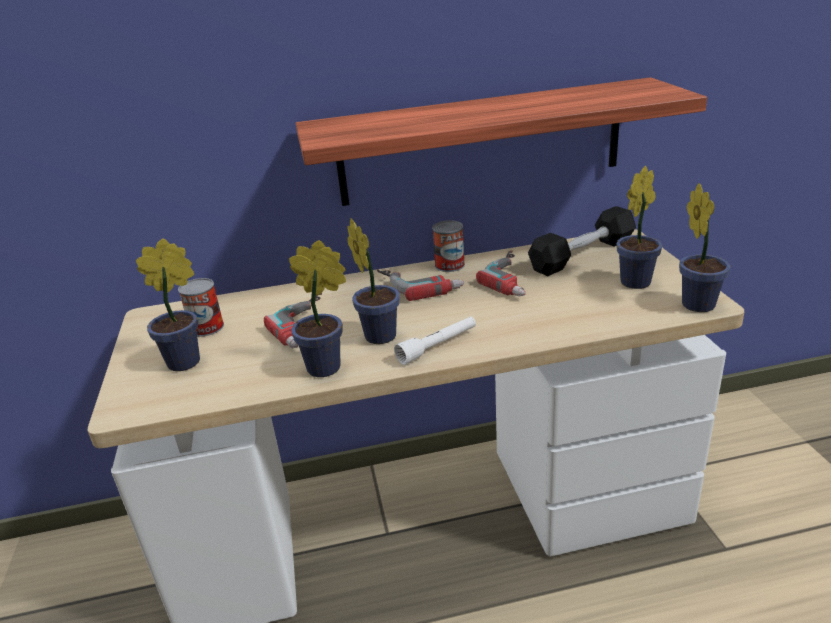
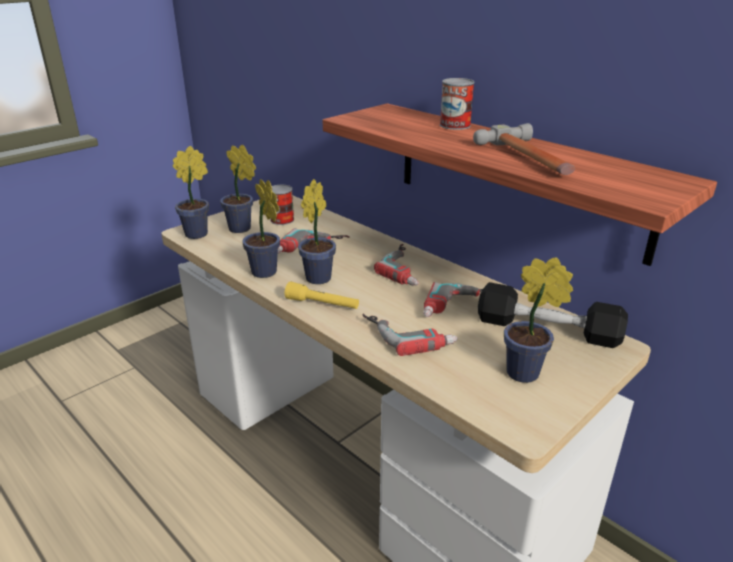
camera: 55 degrees right, 0 degrees up
white flashlight [394,316,476,365] -> yellow flashlight [285,282,359,309]
can [432,220,465,272] -> can moved to [440,78,474,130]
potted plant [679,183,730,312] -> potted plant moved to [172,146,209,239]
none -> power drill [363,314,458,356]
none -> hammer [473,123,575,175]

